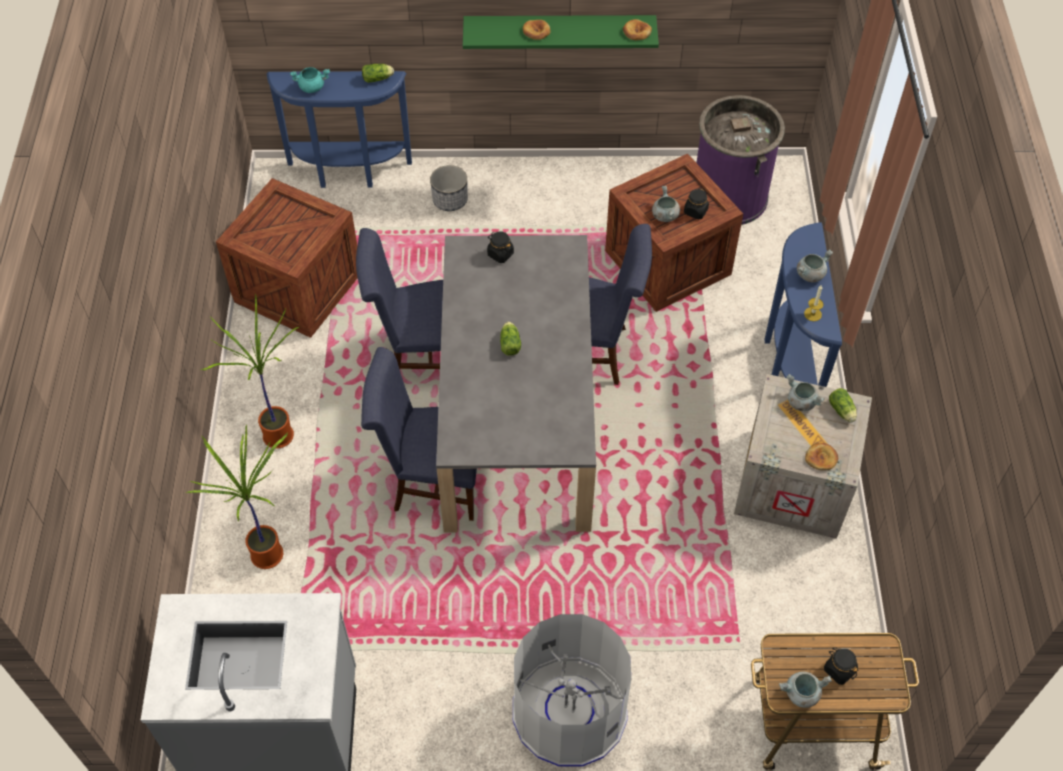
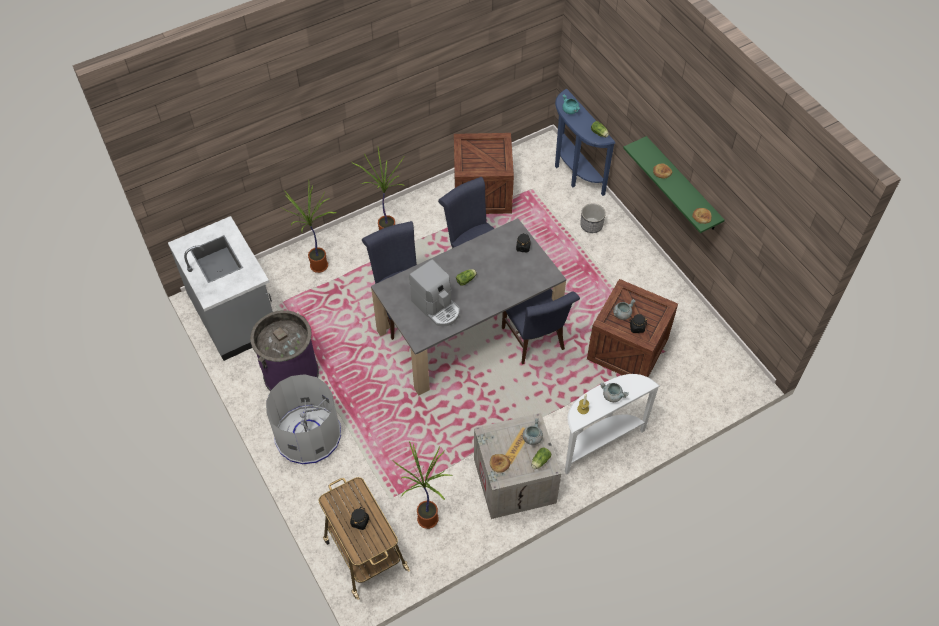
camera: 60 degrees right, 0 degrees up
purple trash can [696,95,785,225] -> purple trash can moved to [250,310,319,391]
blue console table [764,222,842,387] -> white console table [565,374,660,474]
grey cooking pot [779,672,832,708] -> none
none -> potted plant [392,441,452,529]
none -> coffee machine [409,259,460,327]

